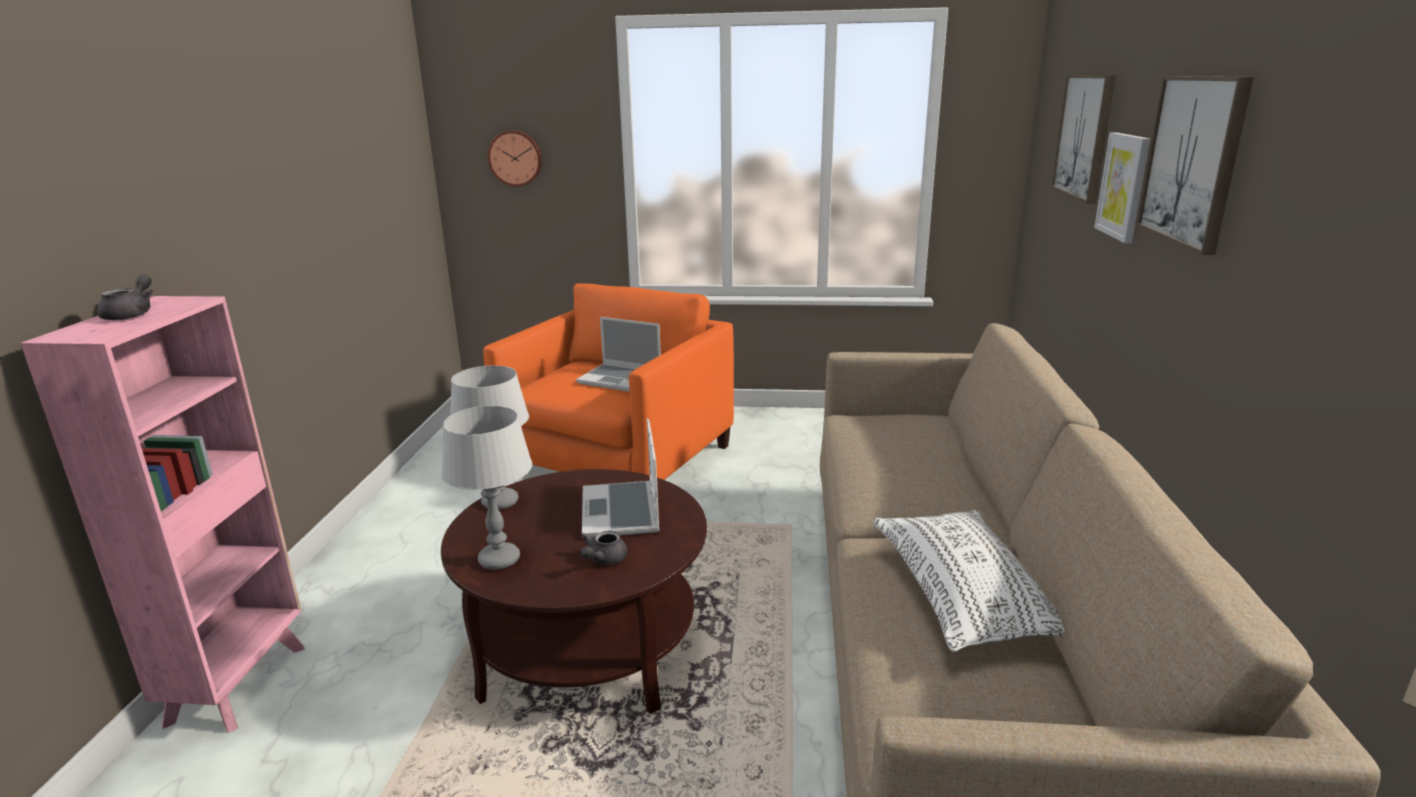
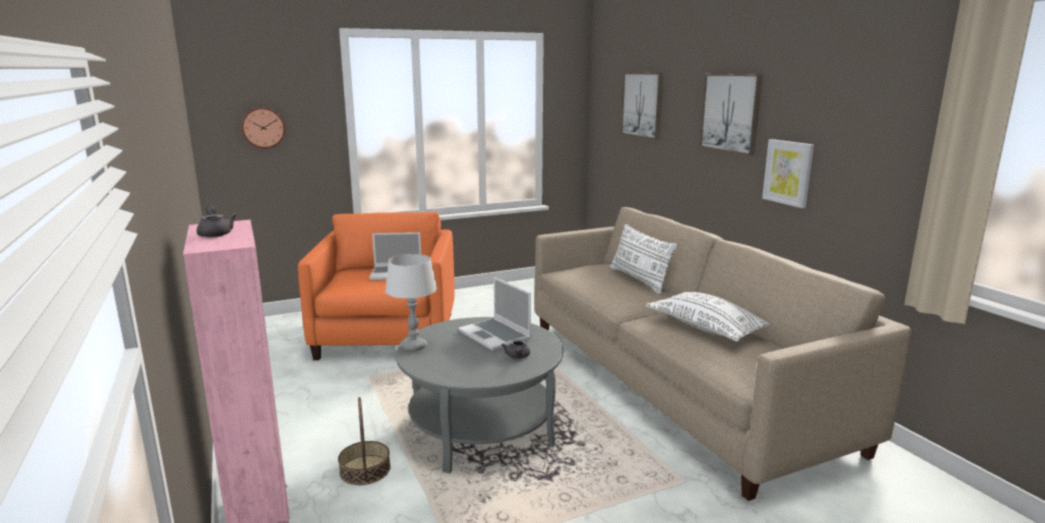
camera: 30 degrees left, 5 degrees down
grey table lamp [441,406,532,570] -> none
brown coffee table [441,469,707,714] -> grey coffee table [395,317,563,474]
picture [1094,132,1150,243] -> picture moved to [762,139,814,208]
none -> basket [338,397,391,485]
none -> white pillow [610,224,678,294]

